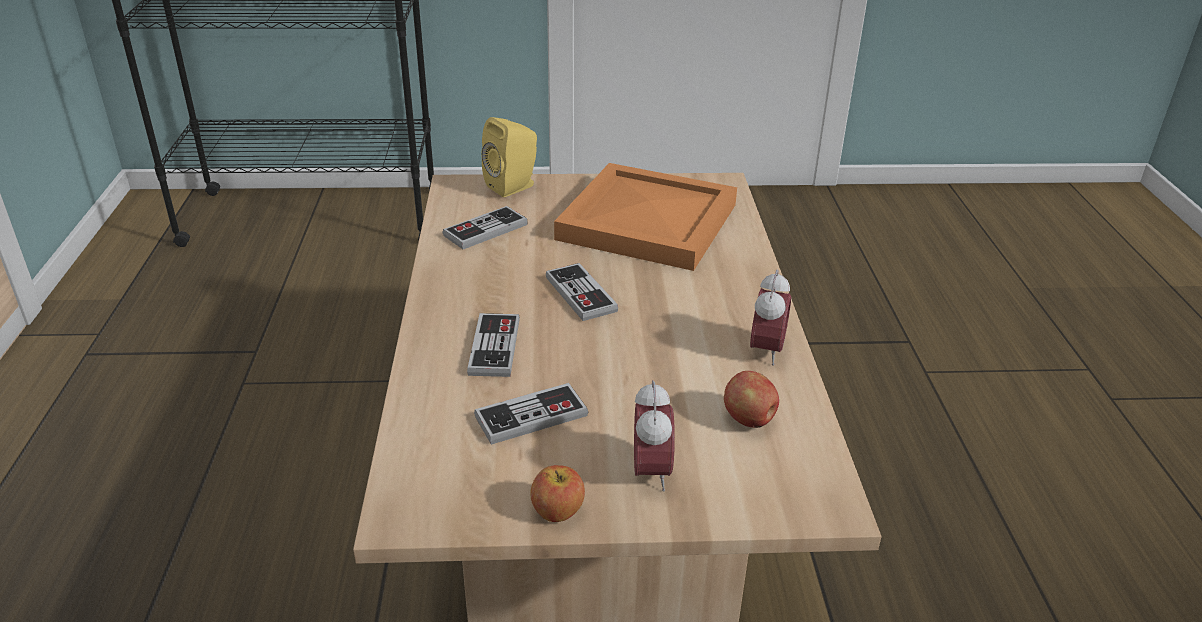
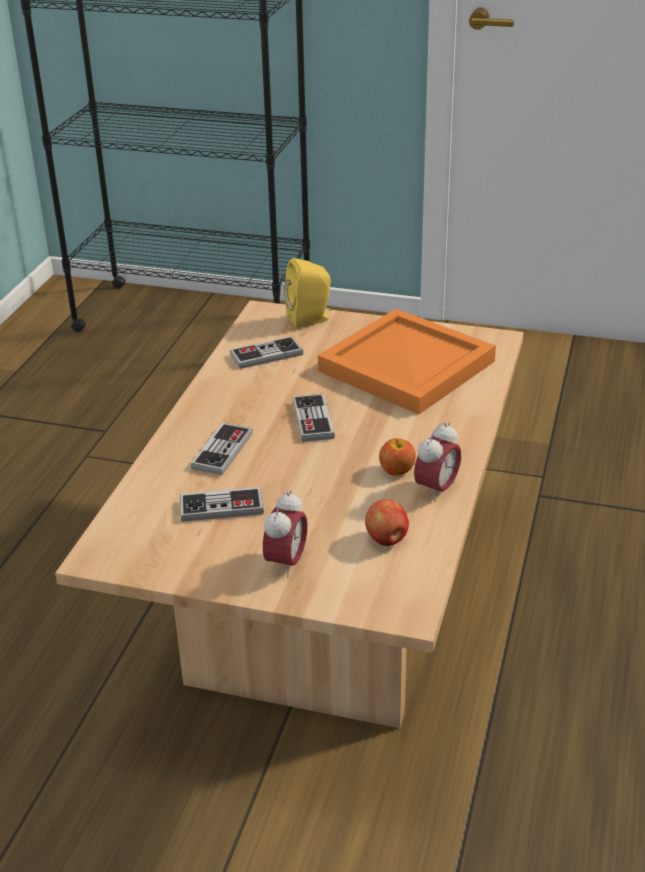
camera: 20 degrees right, 0 degrees up
apple [531,465,585,522] -> apple moved to [379,438,416,476]

